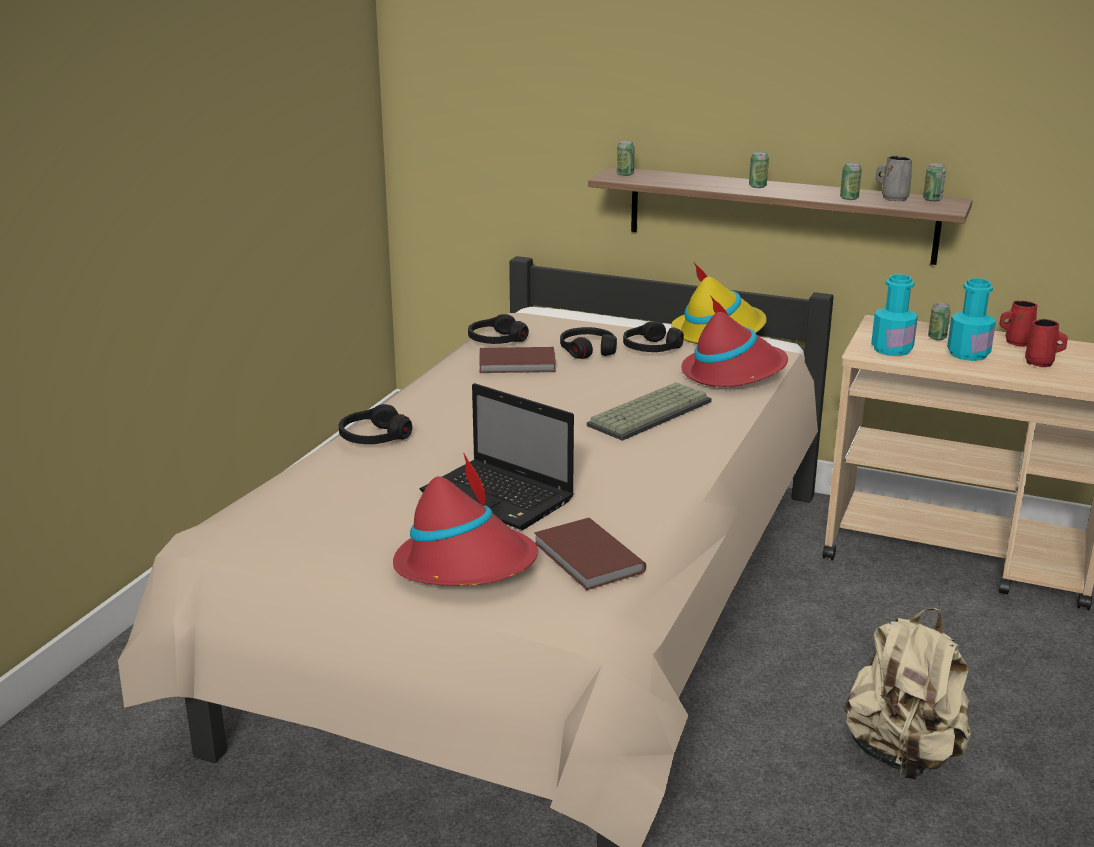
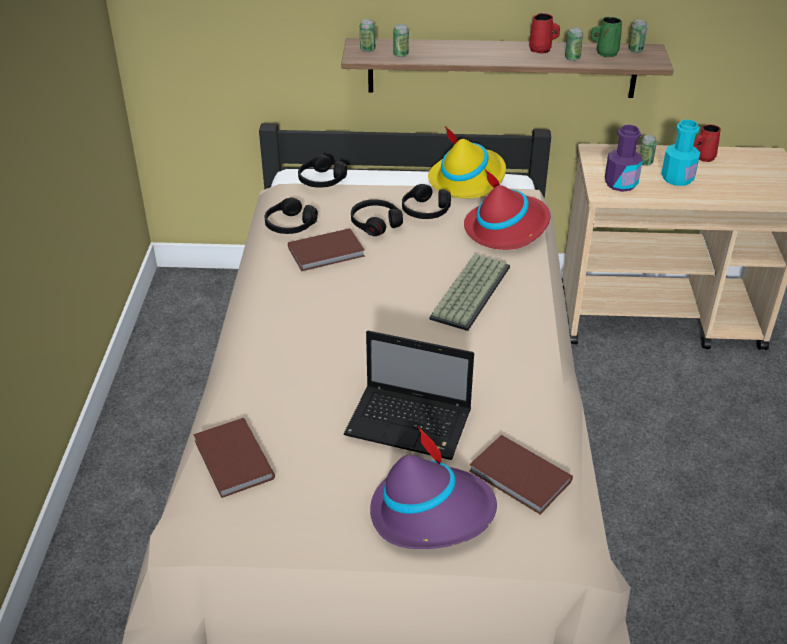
camera: 20 degrees left, 15 degrees up
black headphones [339,404,412,444] -> black headphones moved to [298,155,347,188]
red hat [393,453,538,586] -> purple hat [370,426,497,549]
can [749,152,769,188] -> can moved to [393,24,409,57]
beige backpack [845,608,971,780] -> none
turquoise bottle [871,274,918,356] -> purple bottle [605,125,643,192]
grey mug [876,155,912,201] -> green mug [591,17,622,57]
red mug [1025,319,1068,367] -> red mug moved to [529,13,560,53]
none -> brown book [193,418,275,498]

